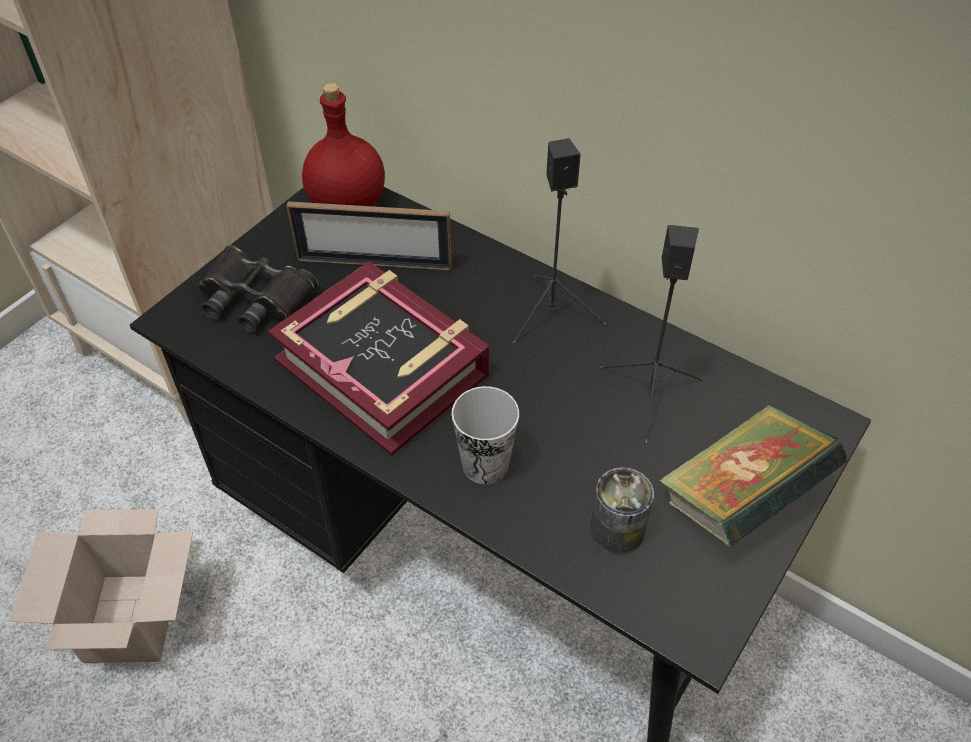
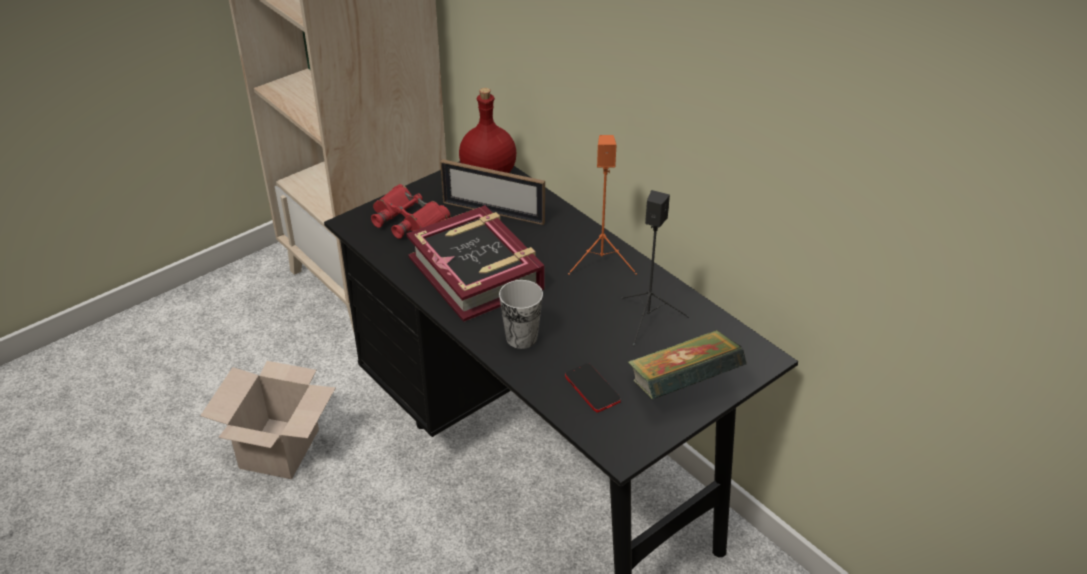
camera: 15 degrees right, 10 degrees down
black binoculars [198,246,318,333] -> red binoculars [371,184,451,239]
black speaker [513,138,606,344] -> orange speaker [568,135,637,275]
can [590,467,654,555] -> phone [565,363,621,413]

